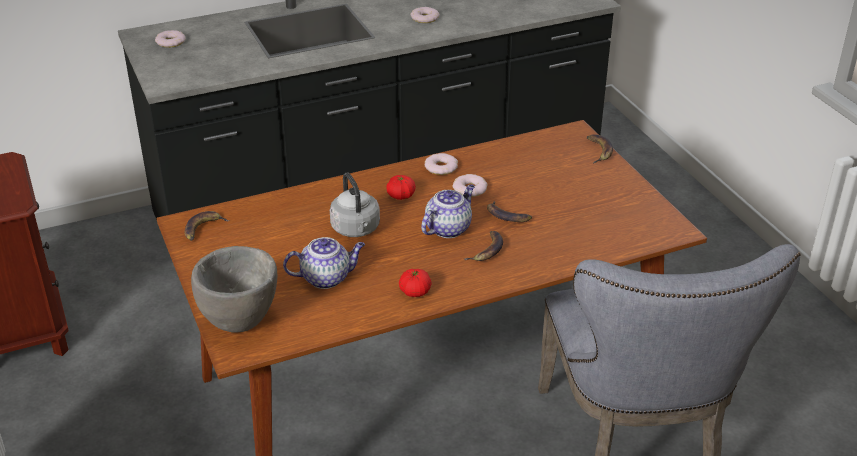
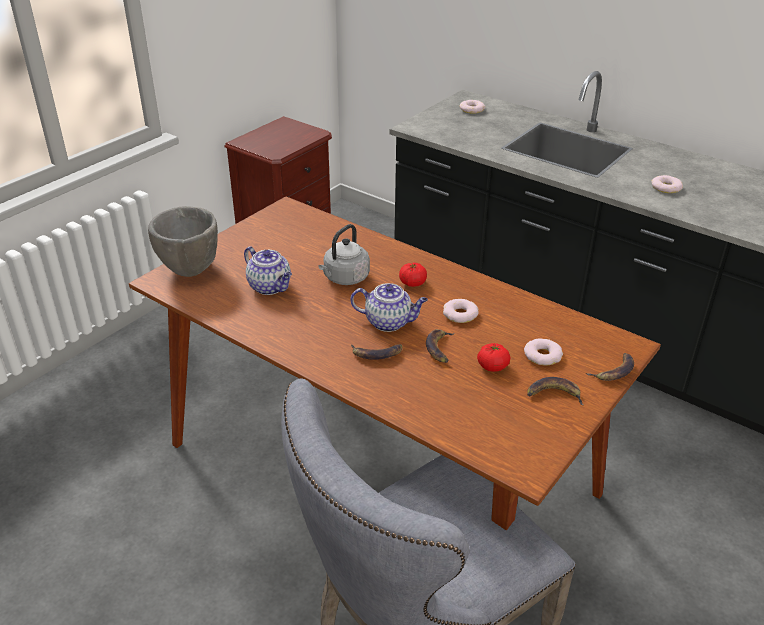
camera: 60 degrees right, 0 degrees up
banana [185,211,230,241] -> banana moved to [527,377,583,405]
tomato [399,269,432,297] -> tomato moved to [477,343,510,372]
donut [425,153,458,175] -> donut moved to [524,338,563,365]

